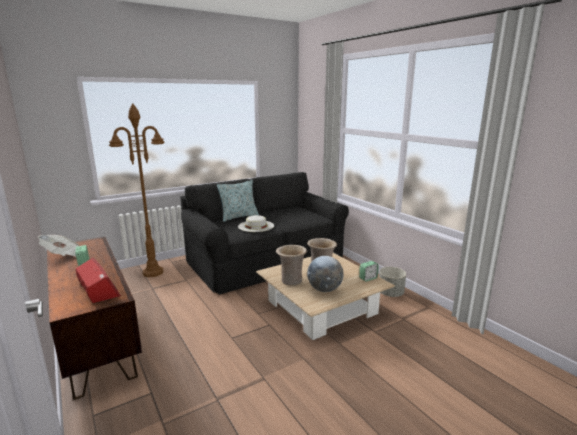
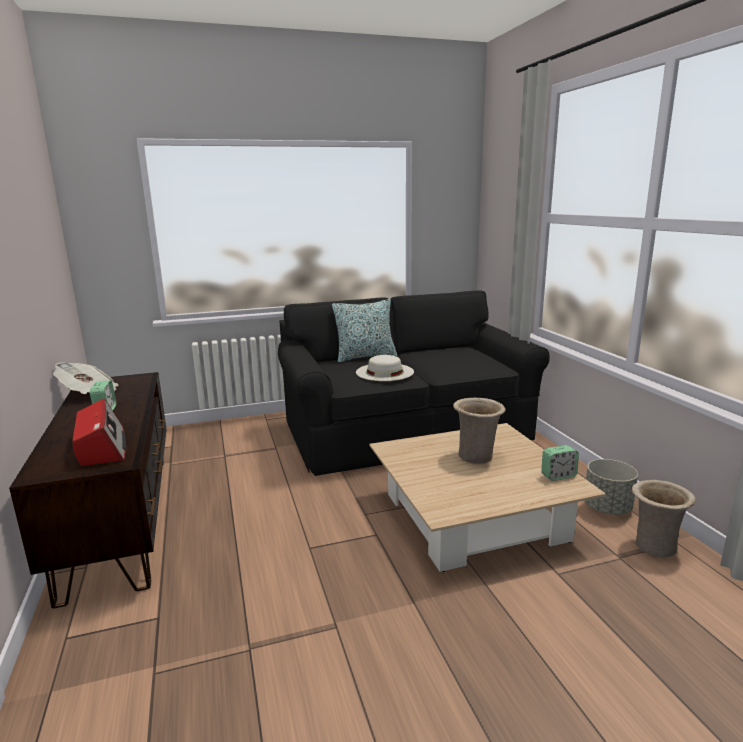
camera: 15 degrees right, 0 degrees up
brown floor lamp [109,103,165,277] -> none
beige vase [276,245,307,285] -> beige vase moved to [632,480,696,557]
globe [307,256,344,292] -> none

